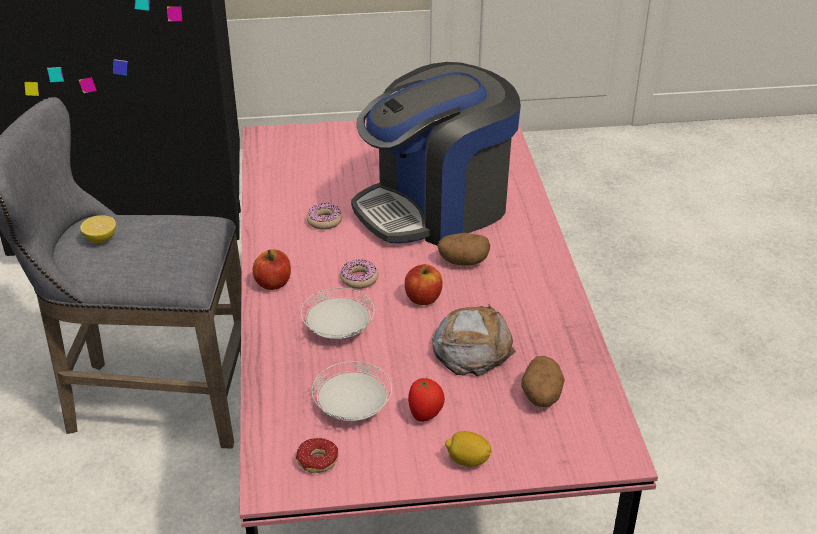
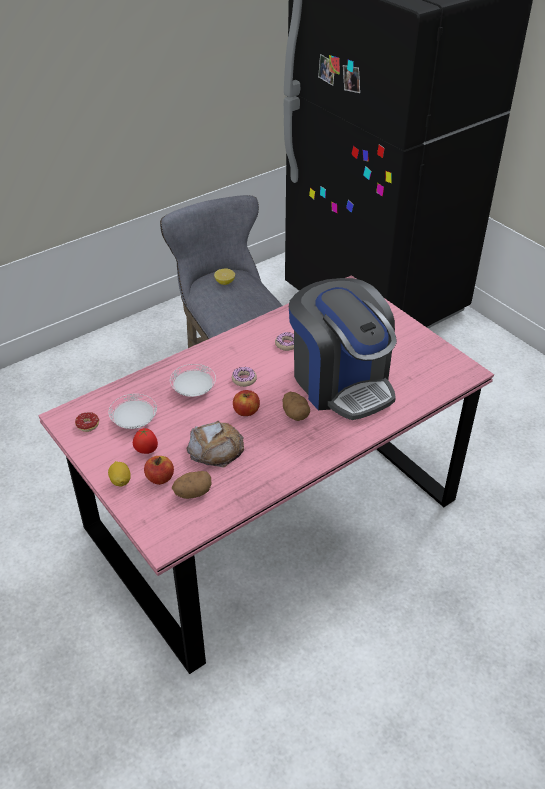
camera: 60 degrees right, 5 degrees up
apple [252,250,291,290] -> apple moved to [144,456,174,485]
coffee machine [351,62,521,246] -> coffee machine turned 150 degrees counterclockwise [289,278,397,420]

